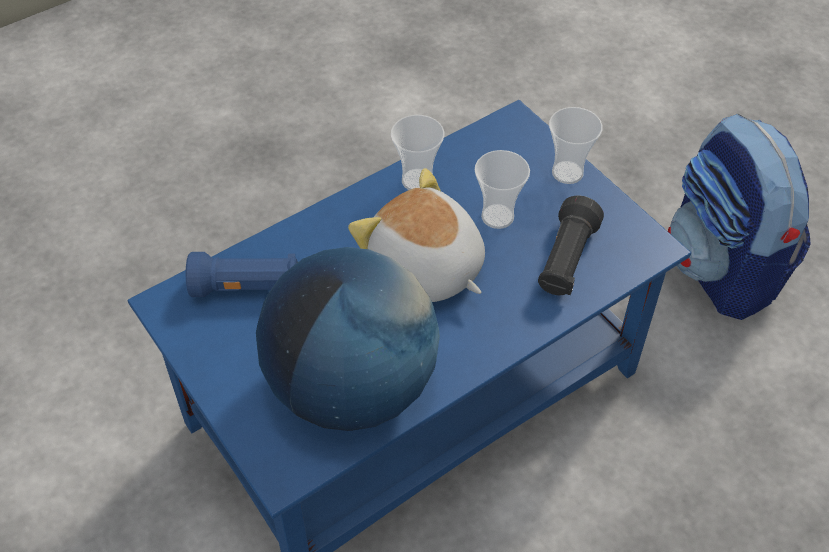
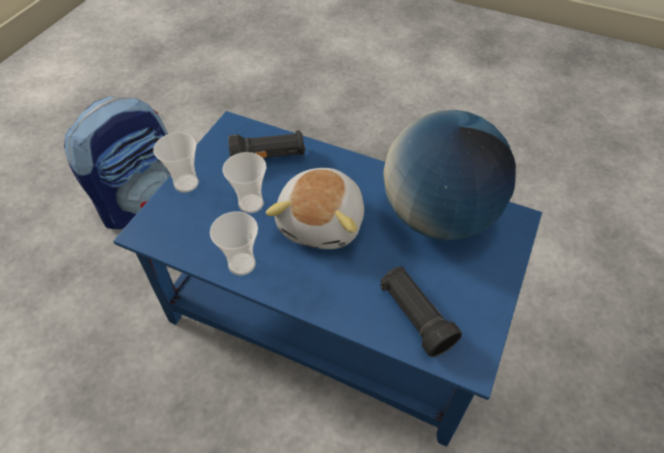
camera: 120 degrees left, 0 degrees up
blue flashlight [186,252,298,297] -> black flashlight [380,267,462,357]

